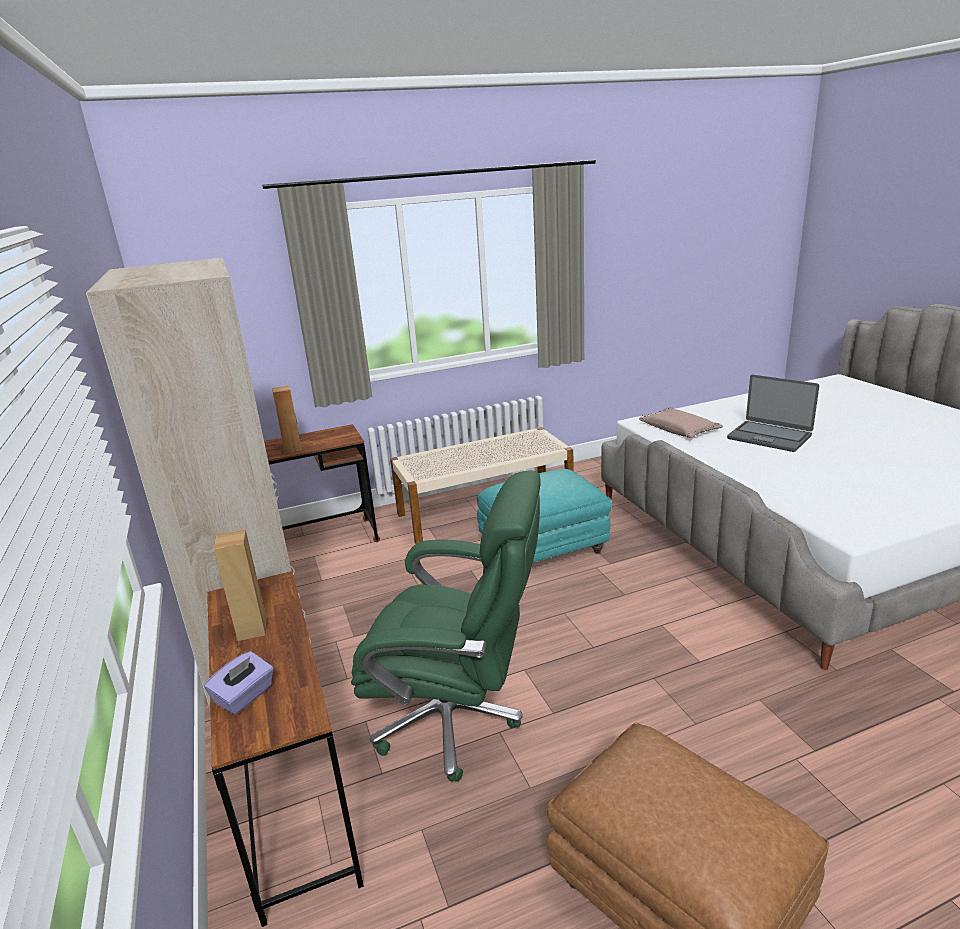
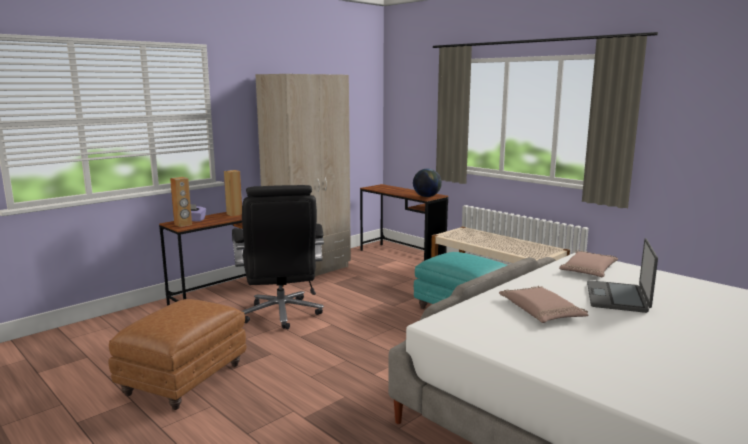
camera: 65 degrees right, 10 degrees down
brown speaker [272,385,302,454] -> brown speaker moved to [170,177,192,227]
green office chair [351,470,541,782] -> black office chair [232,185,324,329]
none -> globe [413,169,442,197]
none -> beige pillow [499,286,589,323]

